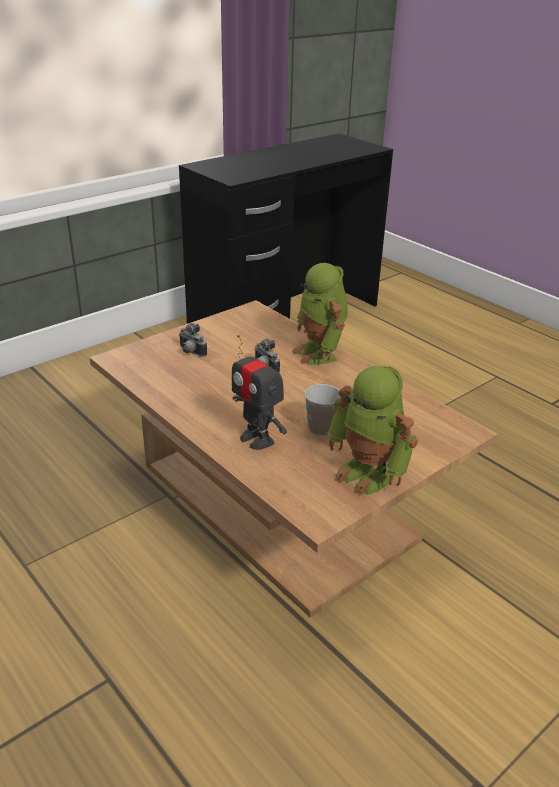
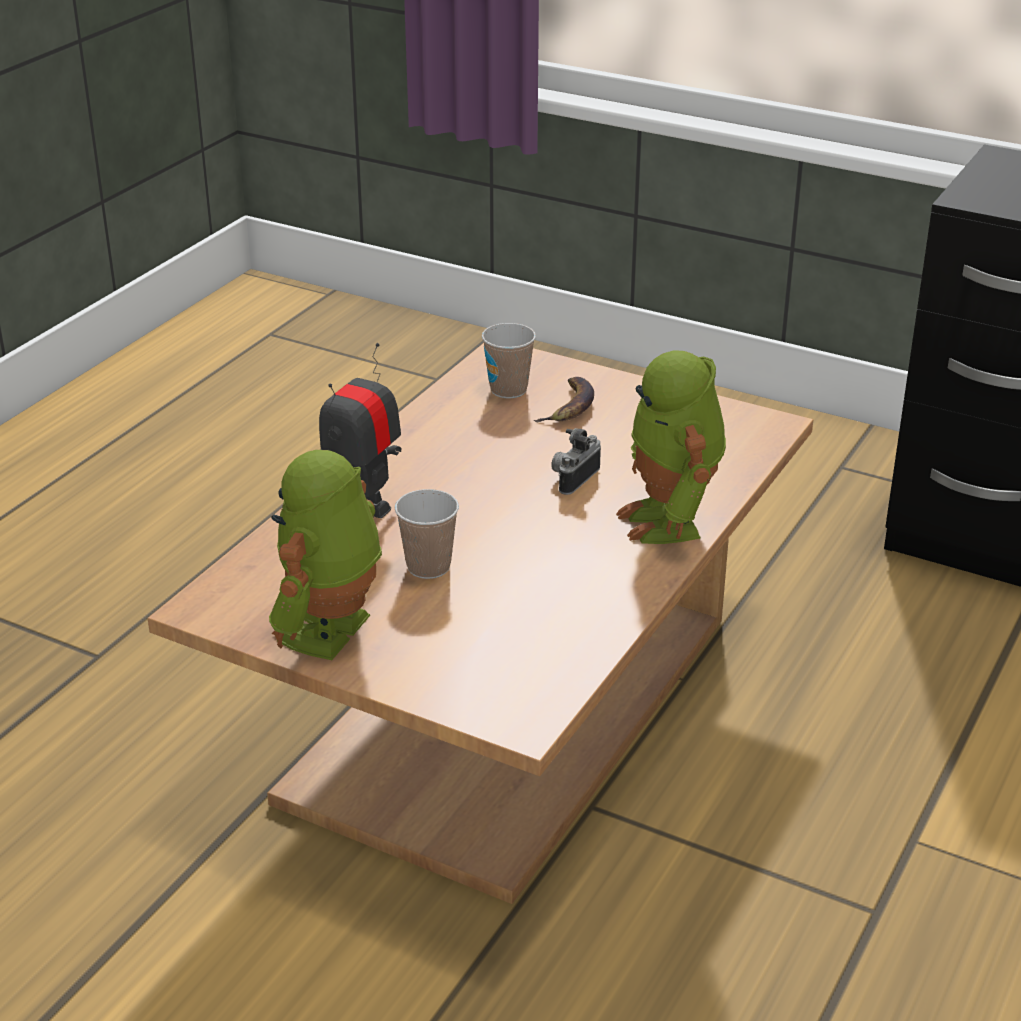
camera: 70 degrees right, 0 degrees up
camera [179,323,207,357] -> banana [534,377,594,422]
toy robot [292,263,348,365] -> toy robot turned 60 degrees counterclockwise [616,351,726,544]
none -> cup [482,323,536,399]

